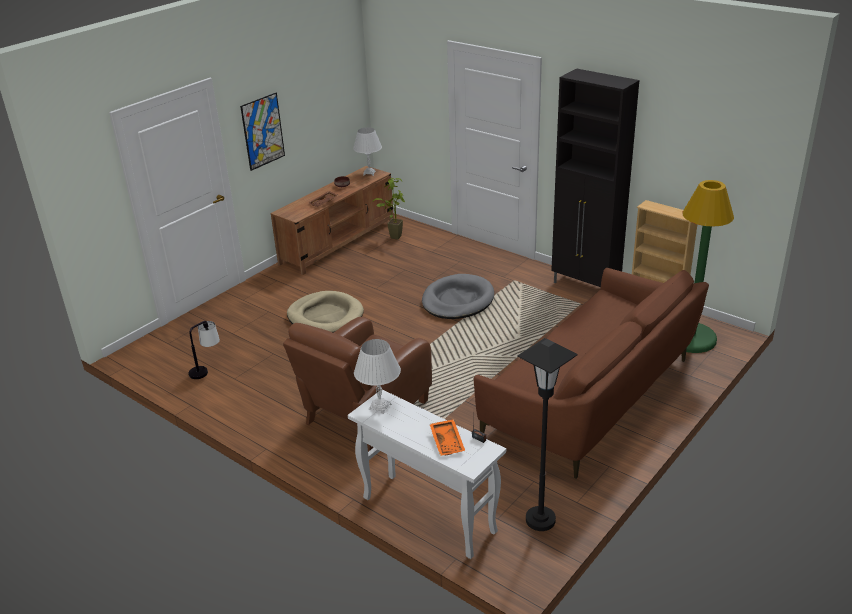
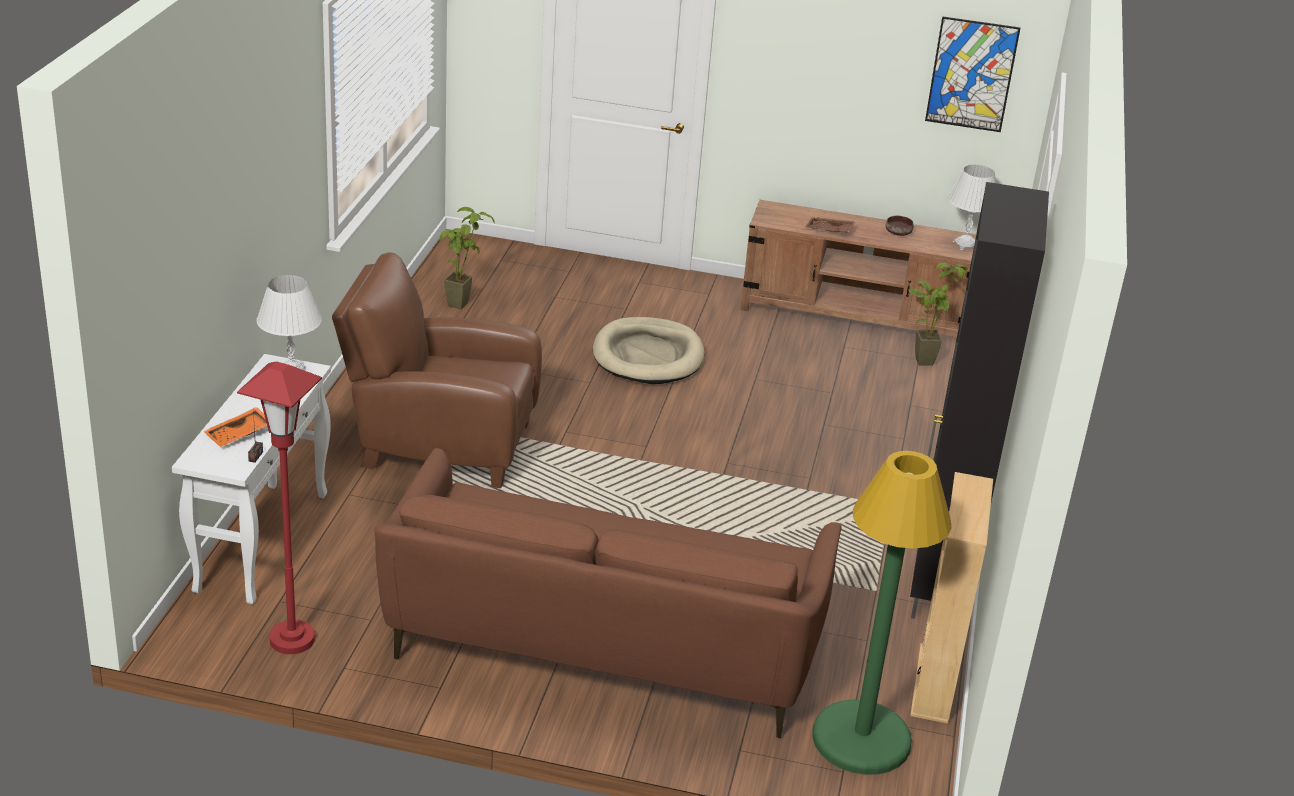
camera: 60 degrees right, 0 degrees up
table lamp [188,321,220,379] -> potted plant [440,207,495,309]
picture [240,93,285,171] -> picture moved to [925,16,1020,132]
grey dog bed [422,274,494,319] -> none
black floor lamp [517,338,578,531] -> red floor lamp [237,361,322,654]

